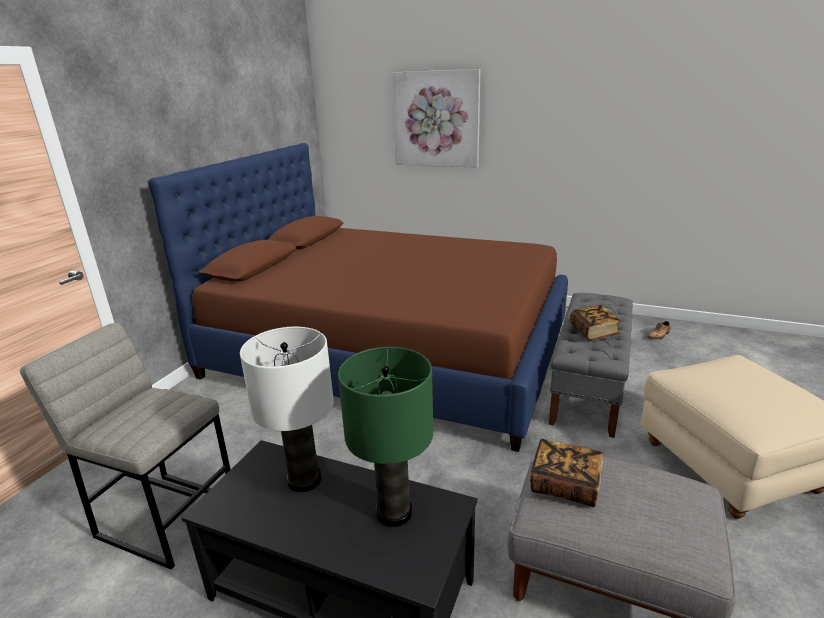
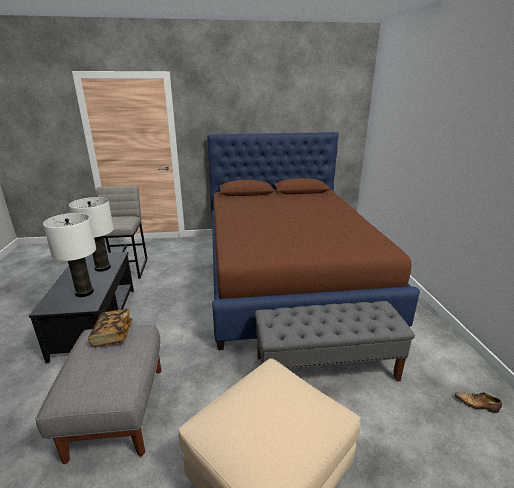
camera: 60 degrees right, 0 degrees up
green table lamp [338,347,433,527] -> white table lamp [43,213,96,297]
picture [392,69,480,168] -> none
book [570,305,621,341] -> none

